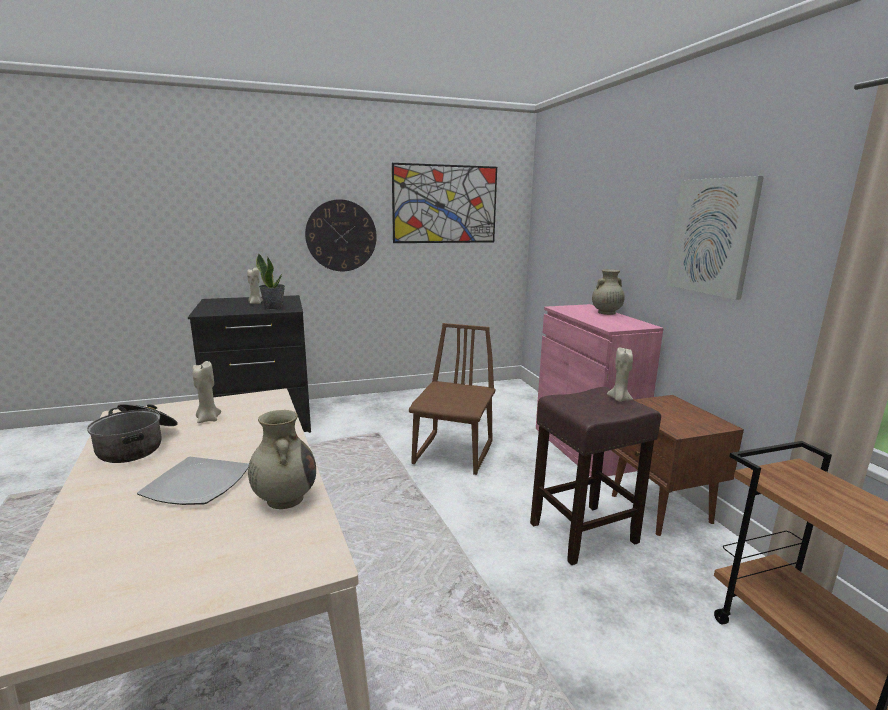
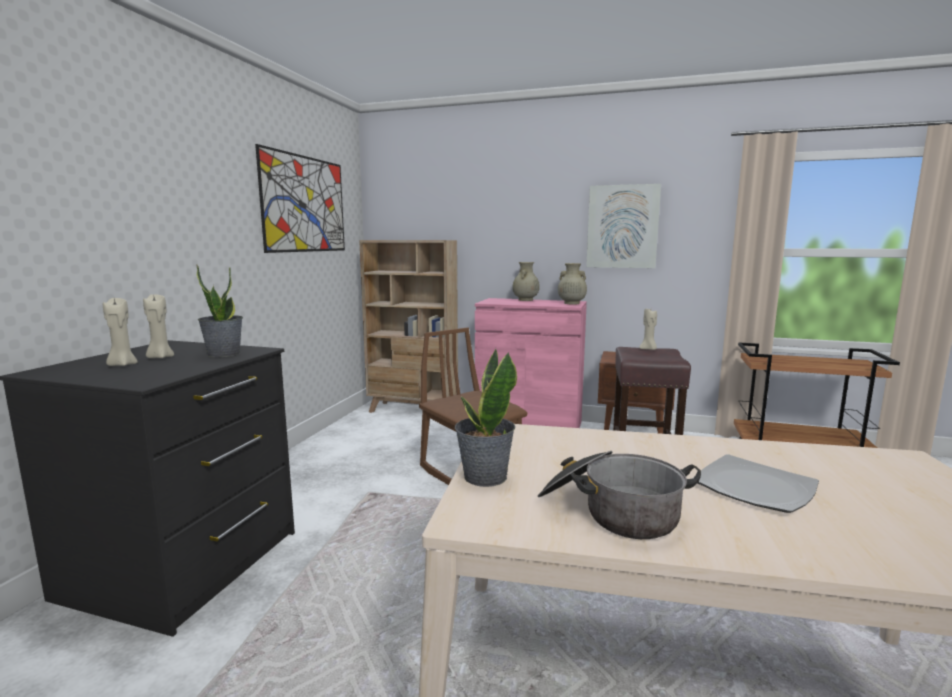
camera: 55 degrees left, 5 degrees down
beige candle [192,361,221,423] -> beige candle moved to [103,298,138,366]
beige vase [248,410,316,509] -> beige vase moved to [558,263,587,304]
wall clock [305,199,377,271] -> none
none -> beige bookcase [359,240,458,413]
none -> potted plant [455,348,517,487]

